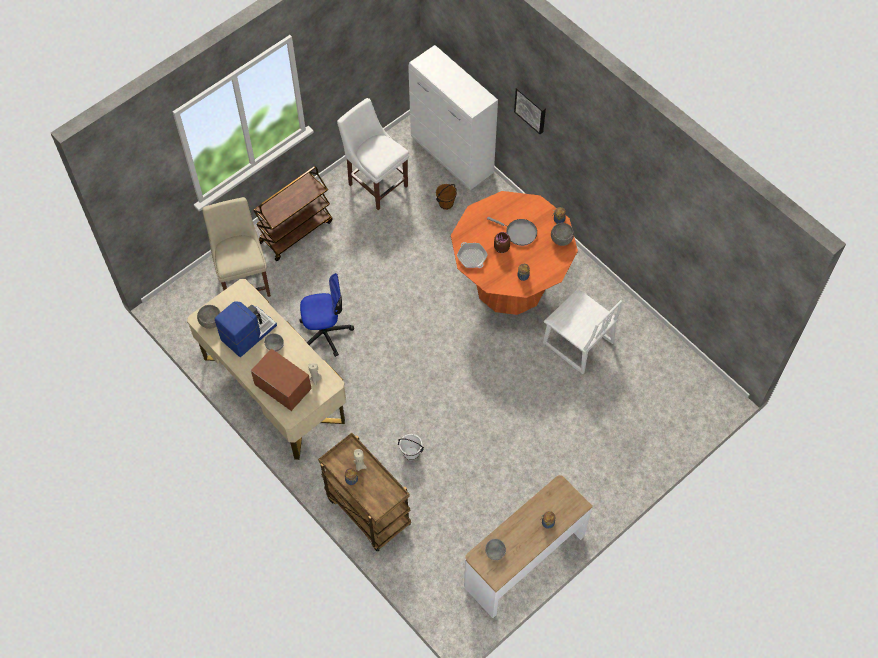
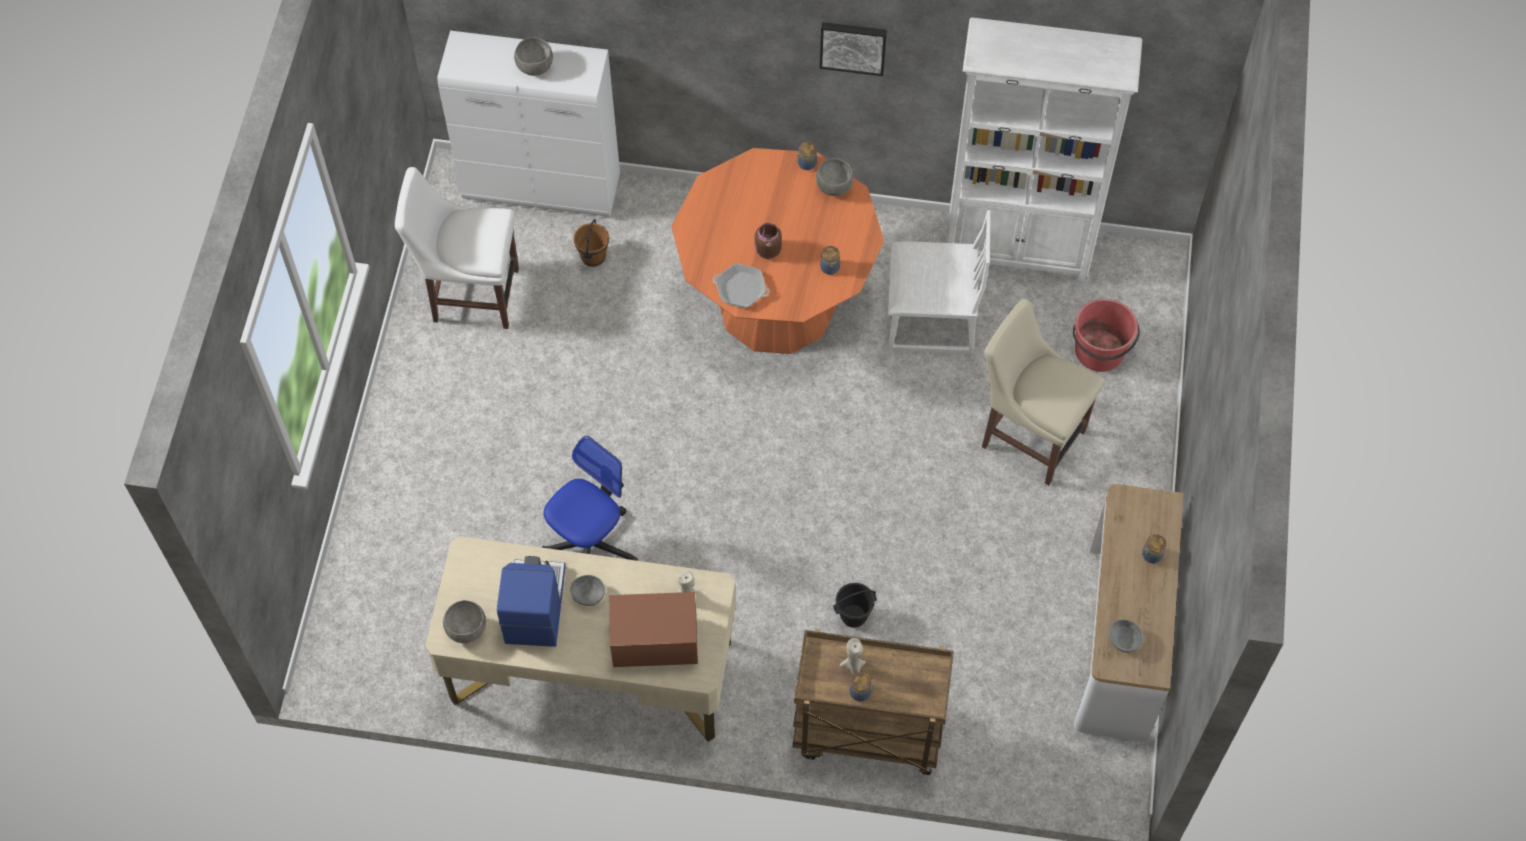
camera: 40 degrees left, 0 degrees up
beige chair [202,197,271,297] -> beige chair moved to [982,299,1105,485]
brown cart [253,166,333,261] -> none
white bucket [398,434,424,461] -> black bucket [833,583,877,628]
grey frying pan [487,217,537,246] -> none
picture [514,86,546,134] -> picture moved to [820,22,887,76]
none -> grey bowl [514,37,553,76]
none -> white bookcase [945,18,1142,283]
none -> red bucket [1073,299,1140,372]

